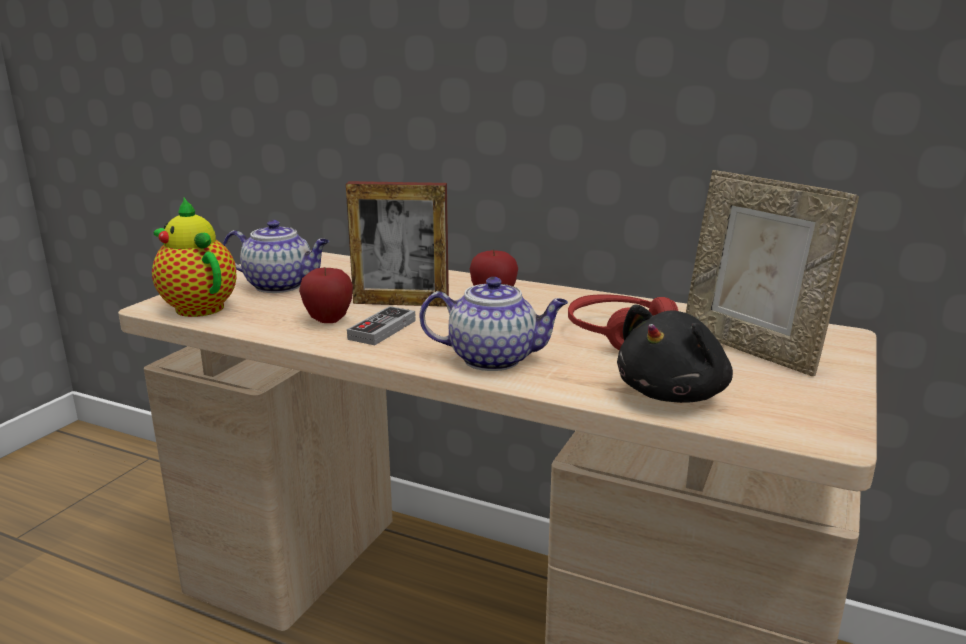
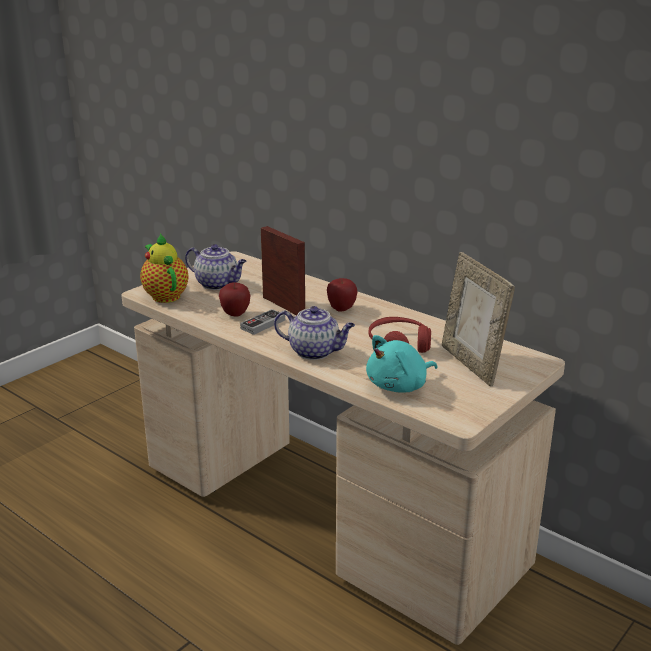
camera: 15 degrees right, 5 degrees up
picture frame [346,181,449,307] -> picture frame turned 150 degrees counterclockwise [261,226,305,315]
black plush toy [617,304,733,403] -> turquoise plush toy [366,335,437,393]

